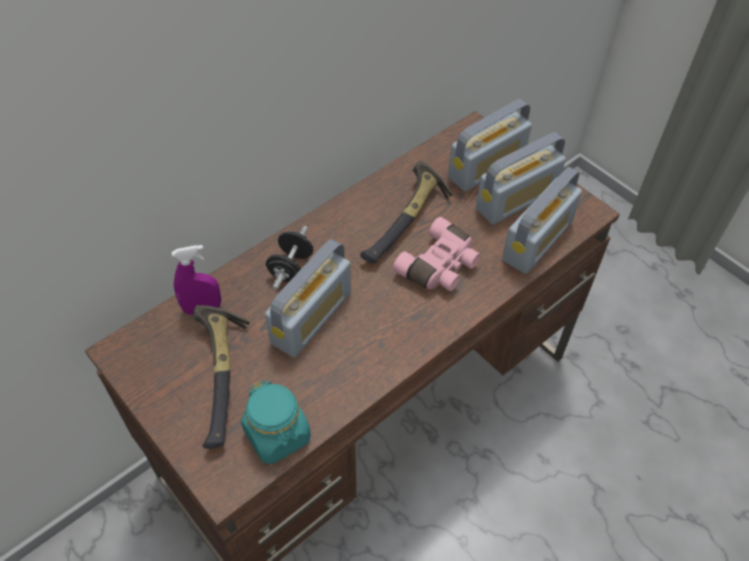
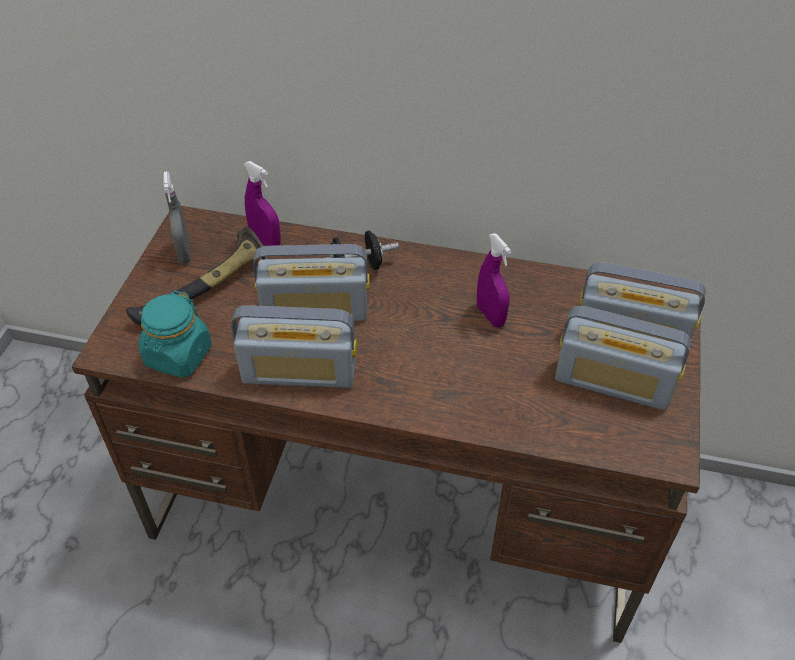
camera: 55 degrees right, 5 degrees down
hammer [360,160,452,263] -> purple spray bottle [477,233,511,327]
pink binoculars [393,217,481,291] -> none
radio [502,167,582,274] -> radio moved to [231,305,357,388]
none -> grey spray bottle [163,171,190,264]

